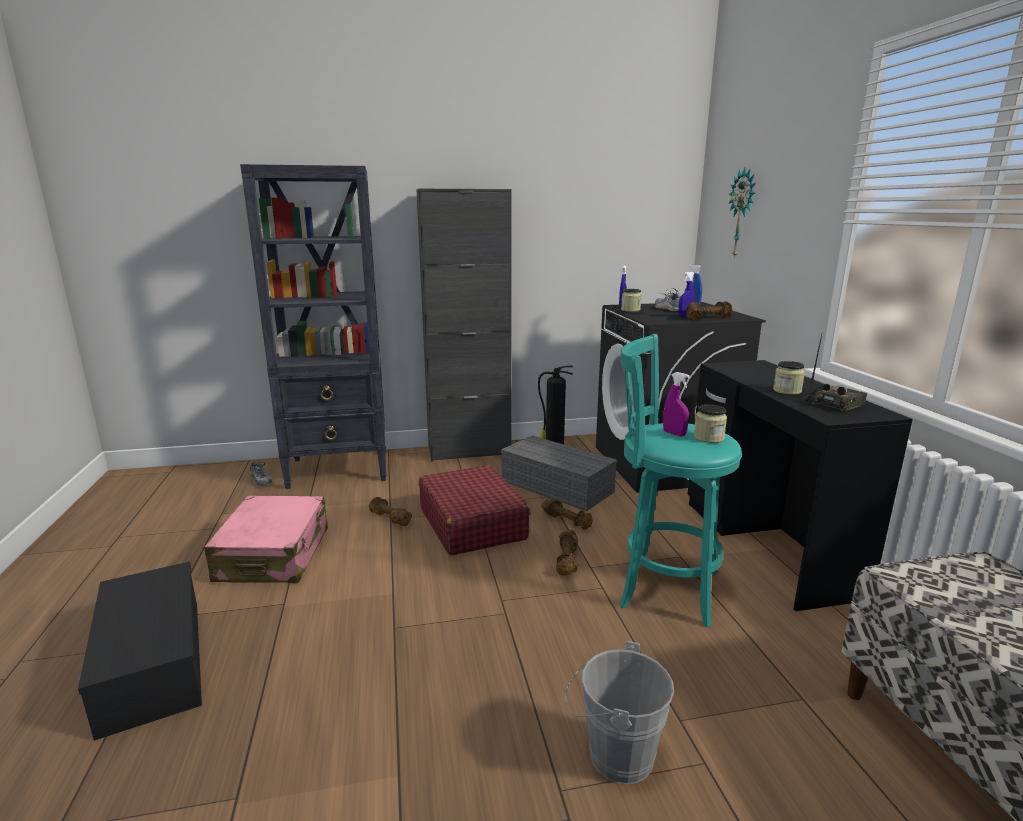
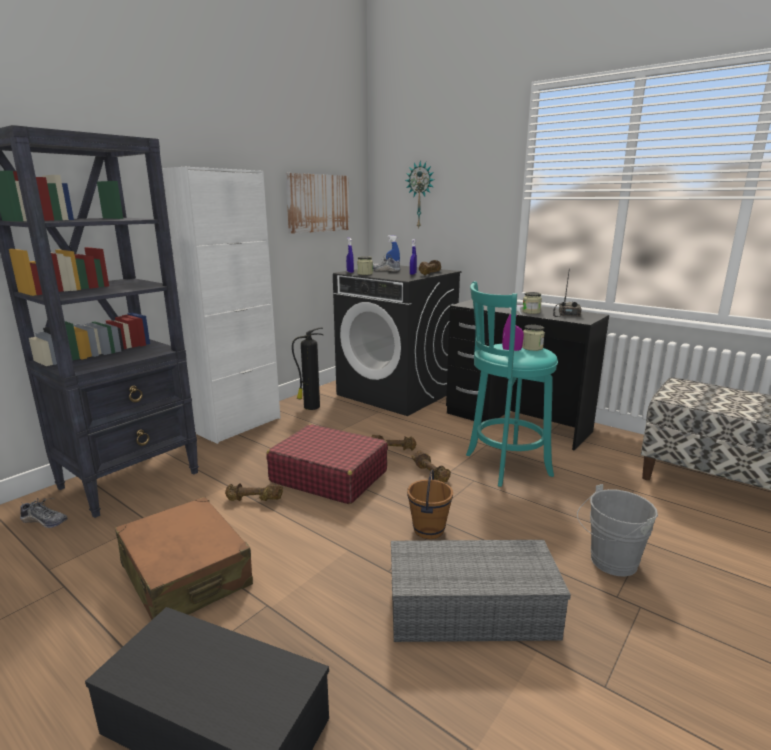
camera: 40 degrees left, 0 degrees up
pink suitcase [204,495,328,583] -> brown suitcase [115,497,253,620]
black cabinet [417,188,511,462] -> white cabinet [162,167,281,444]
grey storage box [501,435,618,511] -> grey storage box moved to [391,540,571,642]
none -> picture [285,173,349,234]
none -> brown bucket [407,470,453,539]

